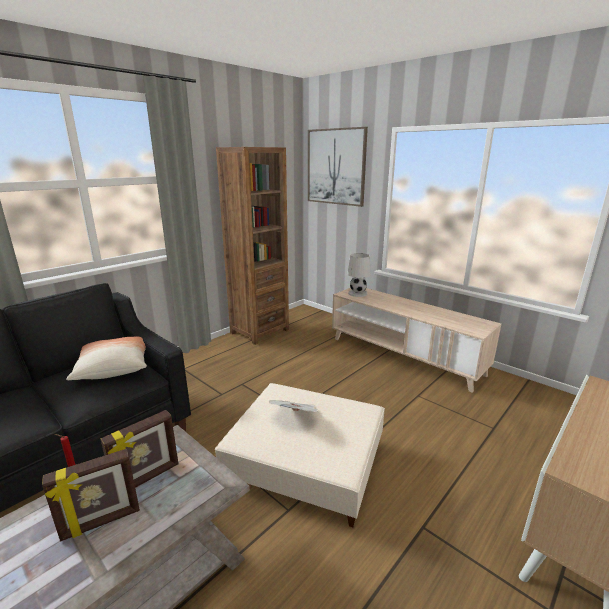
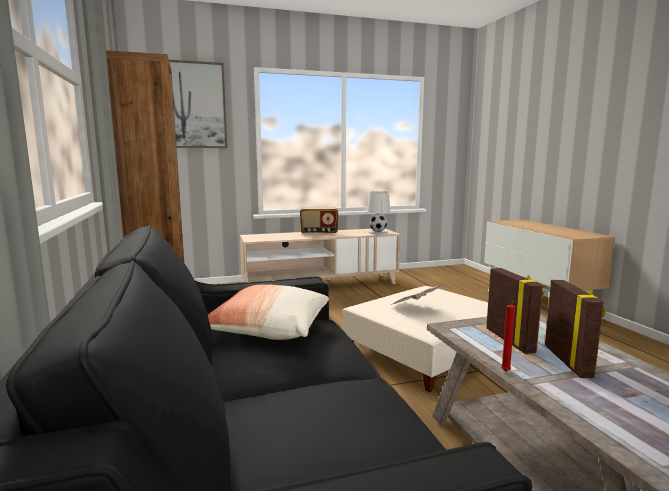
camera: 60 degrees left, 10 degrees down
white table lamp [347,253,371,297] -> white table lamp moved to [367,191,390,234]
none -> radio [300,207,338,235]

